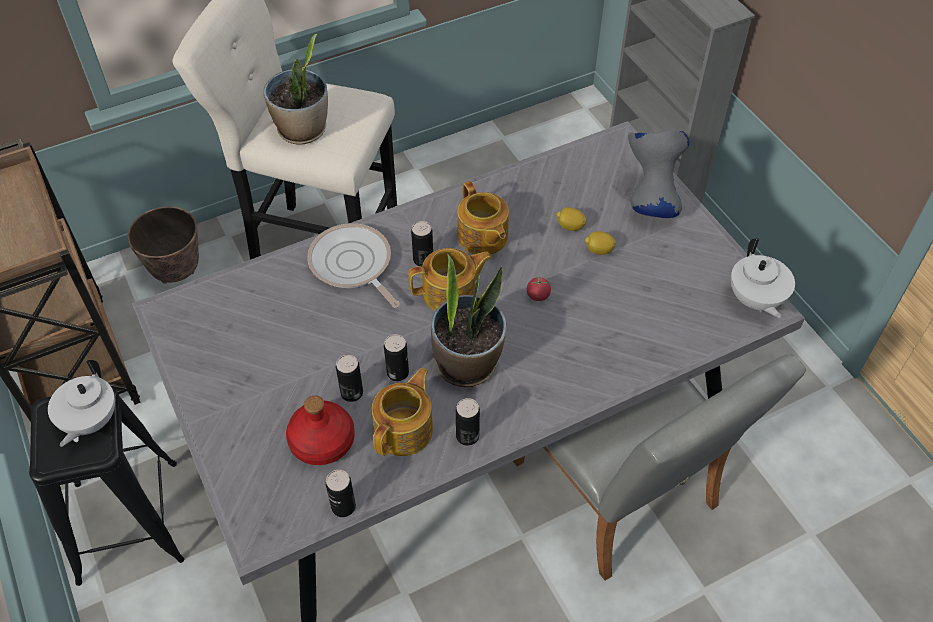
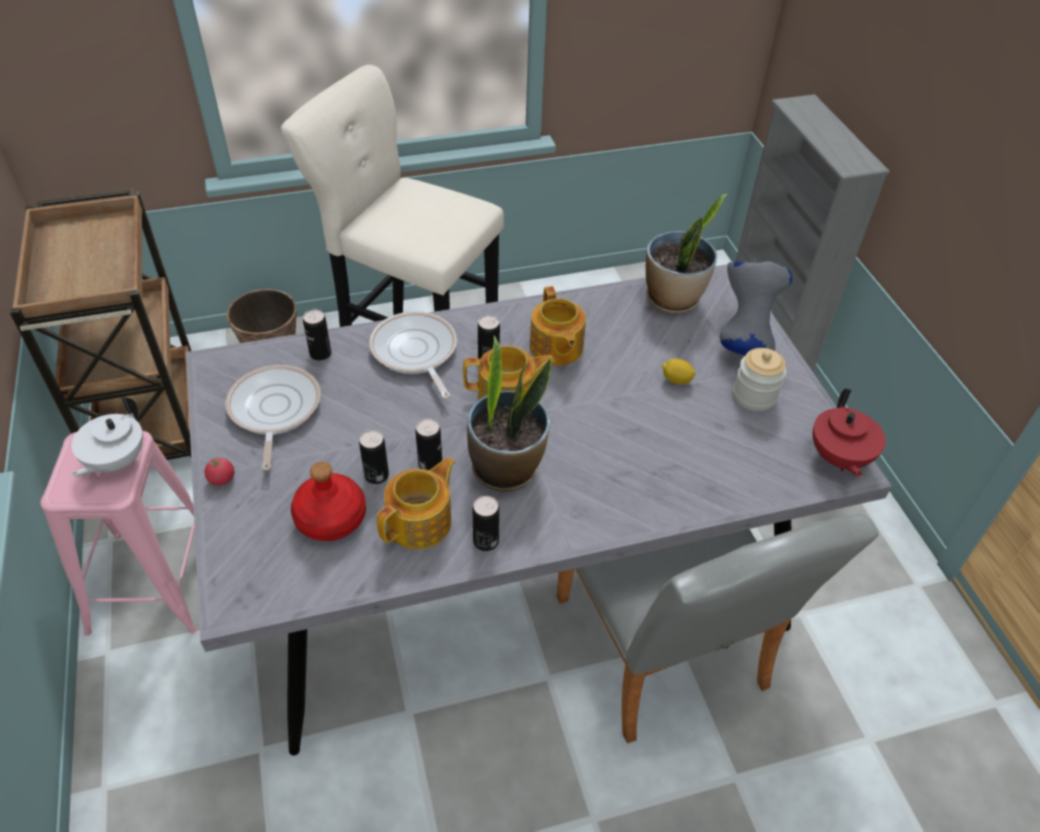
camera: 10 degrees right, 5 degrees down
black stool [29,387,184,586] -> pink stool [41,431,197,636]
potted plant [264,34,328,145] -> potted plant moved to [646,193,728,314]
can [326,470,356,517] -> can moved to [303,309,331,360]
tomato [527,276,551,301] -> tomato moved to [204,456,234,486]
lemon [556,207,586,231] -> none
white teapot [731,238,795,318] -> red teapot [813,389,886,477]
none -> frying pan [226,365,321,471]
none -> jar [733,348,787,411]

